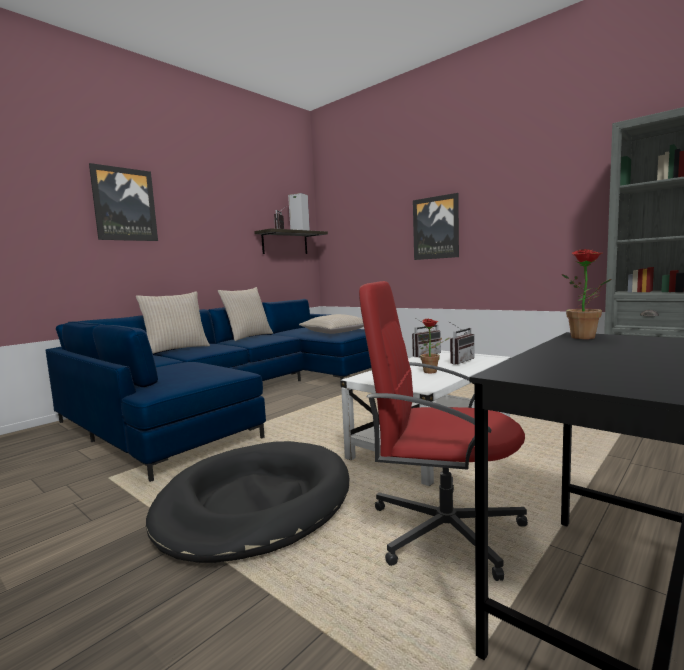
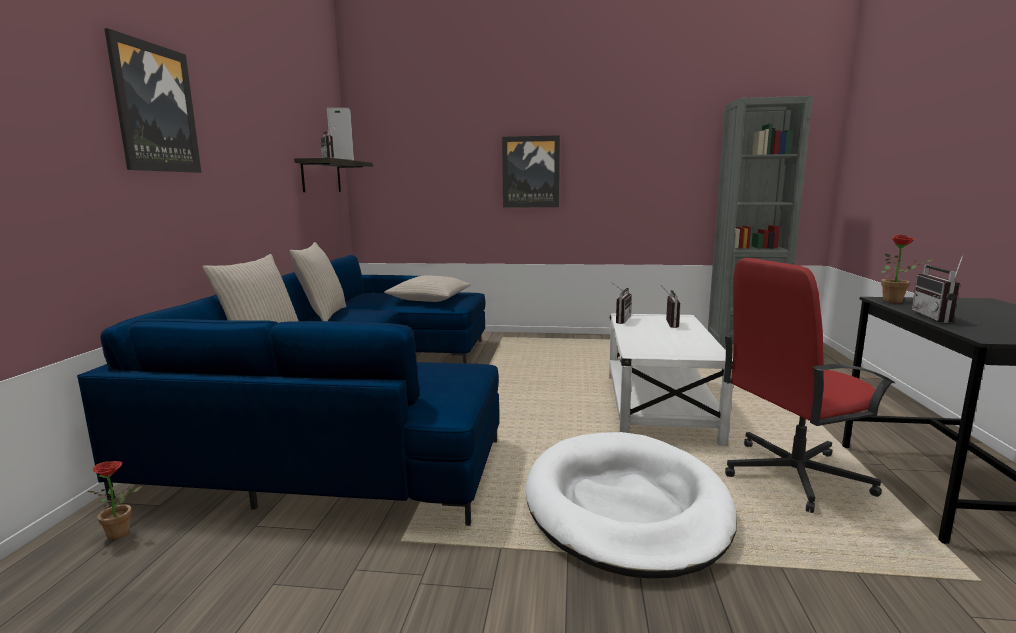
camera: 35 degrees left, 5 degrees up
black dog bed [146,441,349,563] -> white dog bed [525,432,737,578]
potted plant [418,318,451,373] -> potted plant moved to [87,461,142,540]
none -> radio [912,254,964,323]

